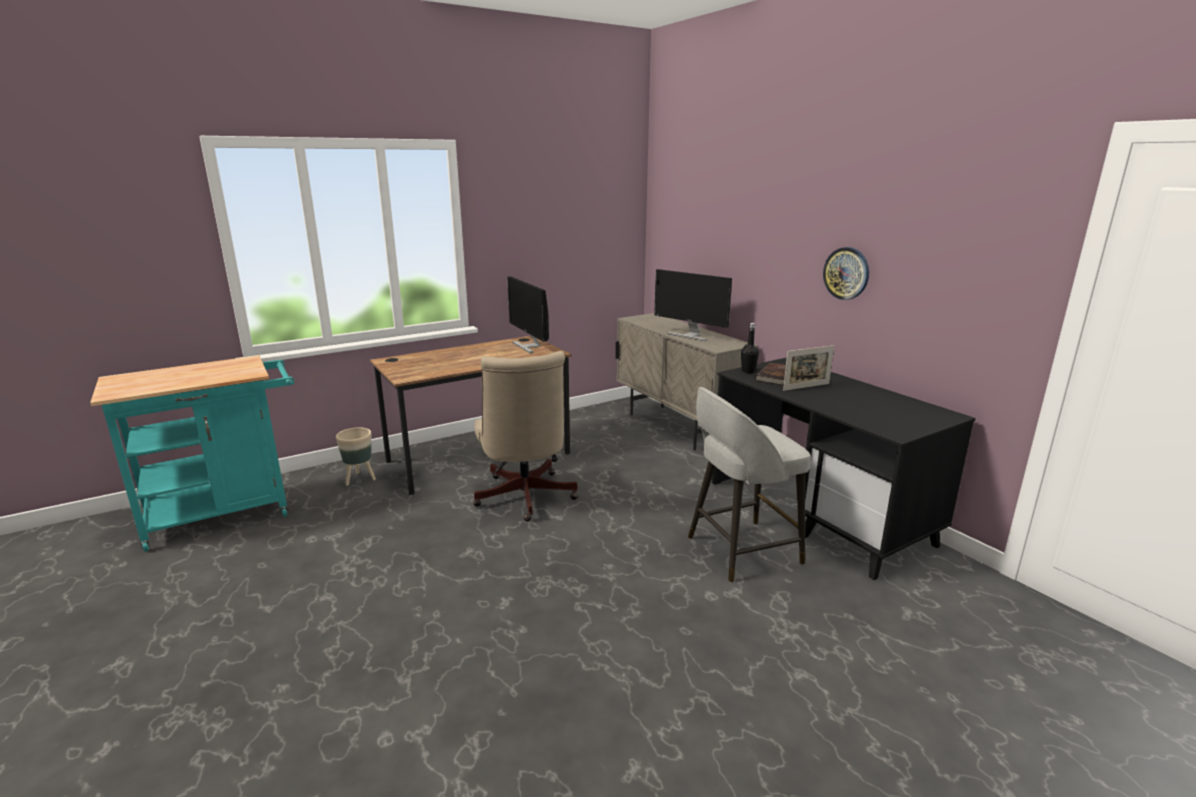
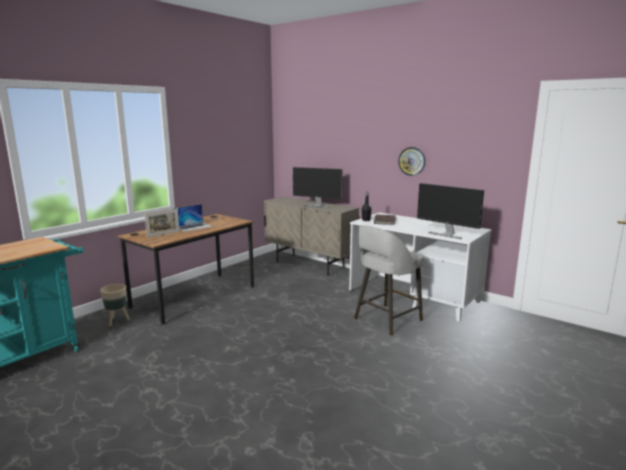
camera: 20 degrees left, 5 degrees down
beige office chair [473,351,578,522] -> none
monitor [507,276,549,353] -> monitor moved to [417,183,484,239]
black desk [712,357,976,580] -> white desk [349,212,492,322]
picture frame [783,345,834,391] -> picture frame moved to [145,209,180,238]
none -> laptop [173,204,213,232]

